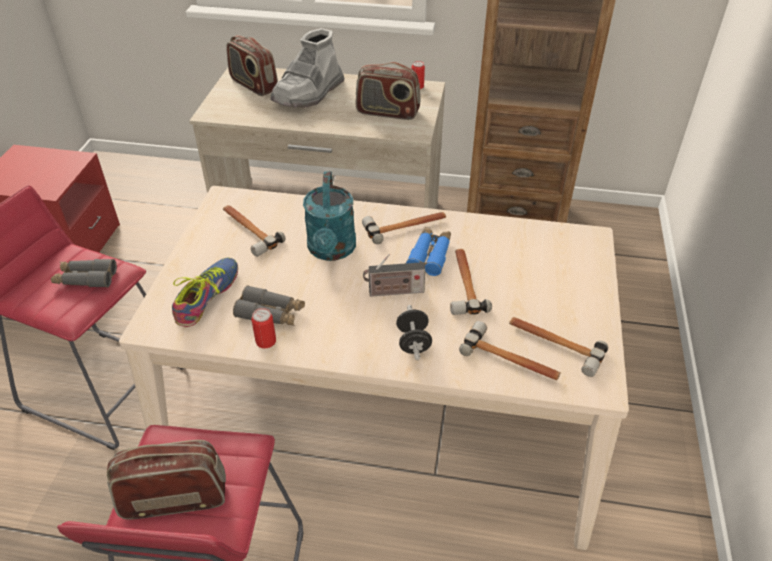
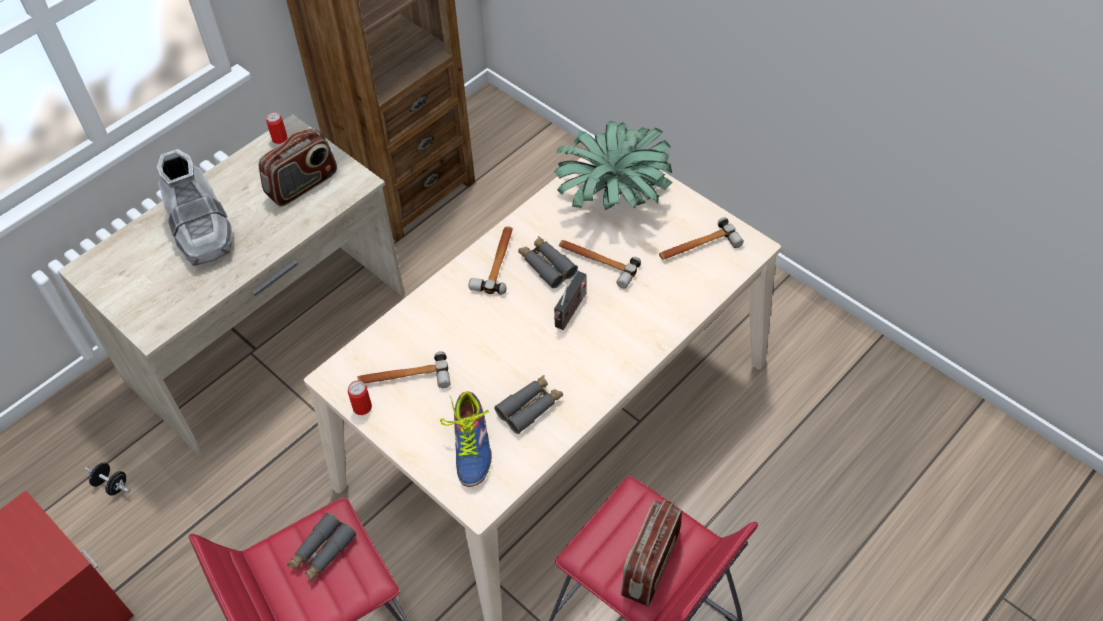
camera: 55 degrees left, 10 degrees up
shoe [172,258,238,327] -> shoe turned 150 degrees counterclockwise [440,391,492,487]
radio [226,35,278,96] -> none
can [252,308,276,348] -> can moved to [348,381,372,415]
turquoise watering can [303,171,356,261] -> none
black dumbbell [396,305,432,360] -> black dumbbell moved to [85,462,130,496]
blue binoculars [406,227,451,276] -> grey binoculars [518,236,578,288]
hammer [459,321,561,380] -> none
none -> potted plant [554,121,672,210]

